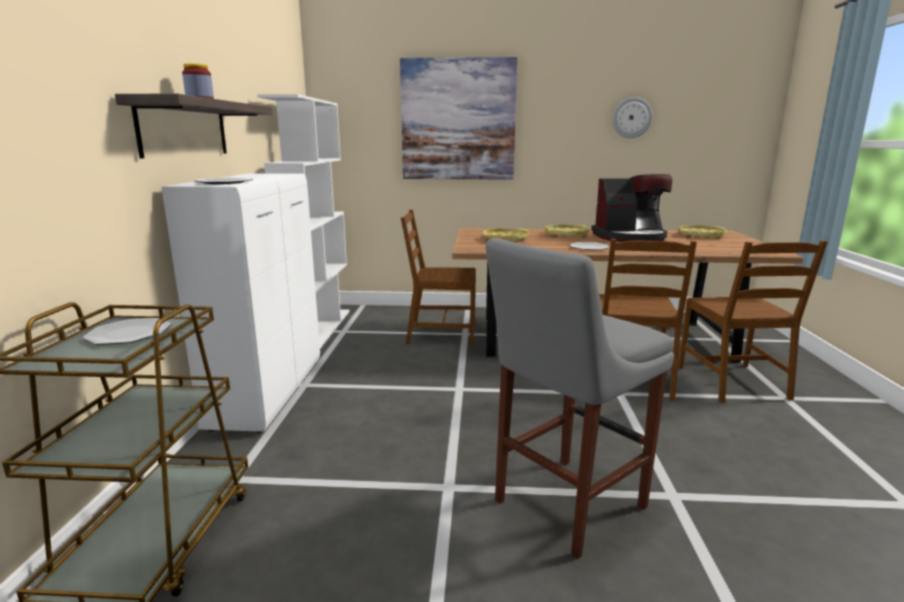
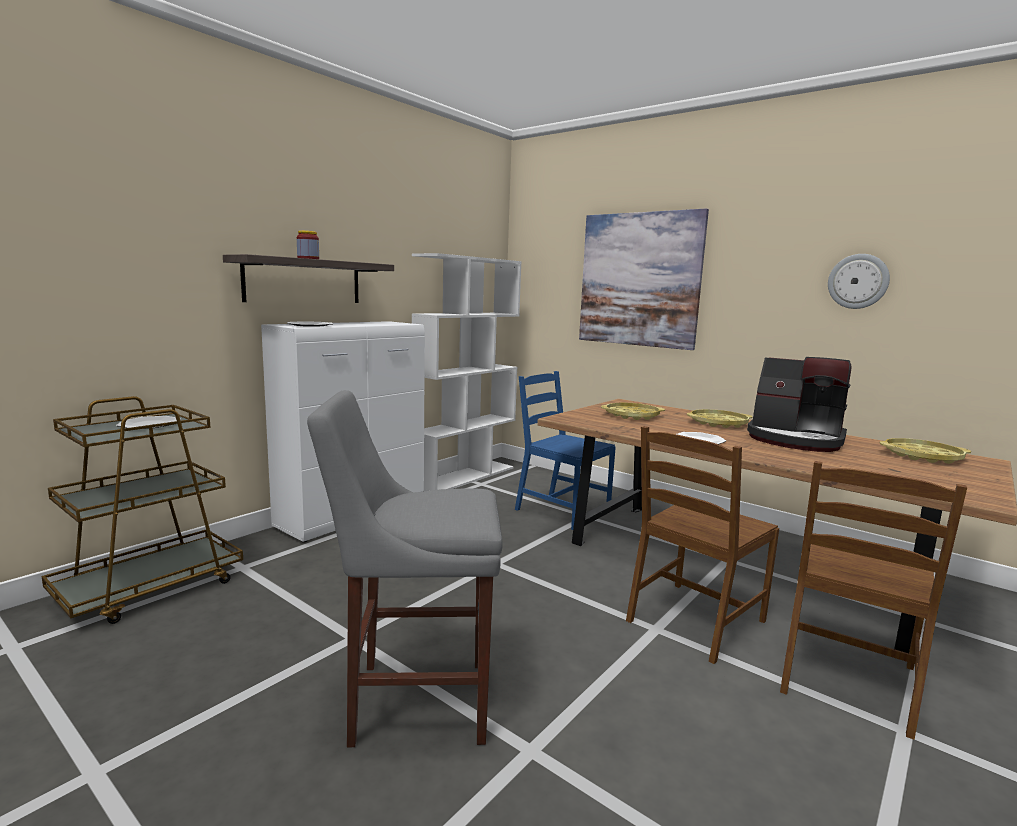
camera: 35 degrees right, 5 degrees down
brown chair [401,210,476,347] -> blue chair [515,371,616,530]

